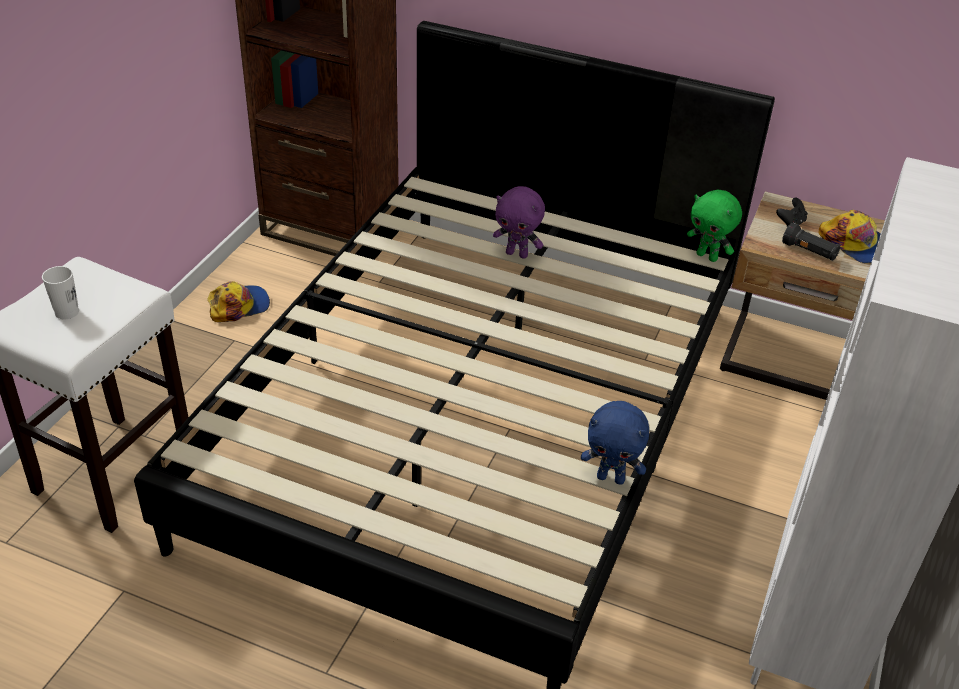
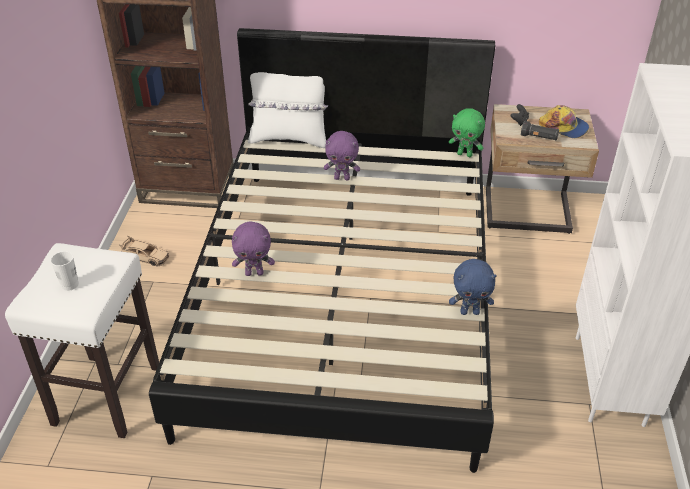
camera: 15 degrees left, 0 degrees up
cap [207,281,270,322] -> beige toy car [119,236,169,266]
none -> purple plush toy [232,222,275,276]
none -> white pillow [248,72,328,148]

